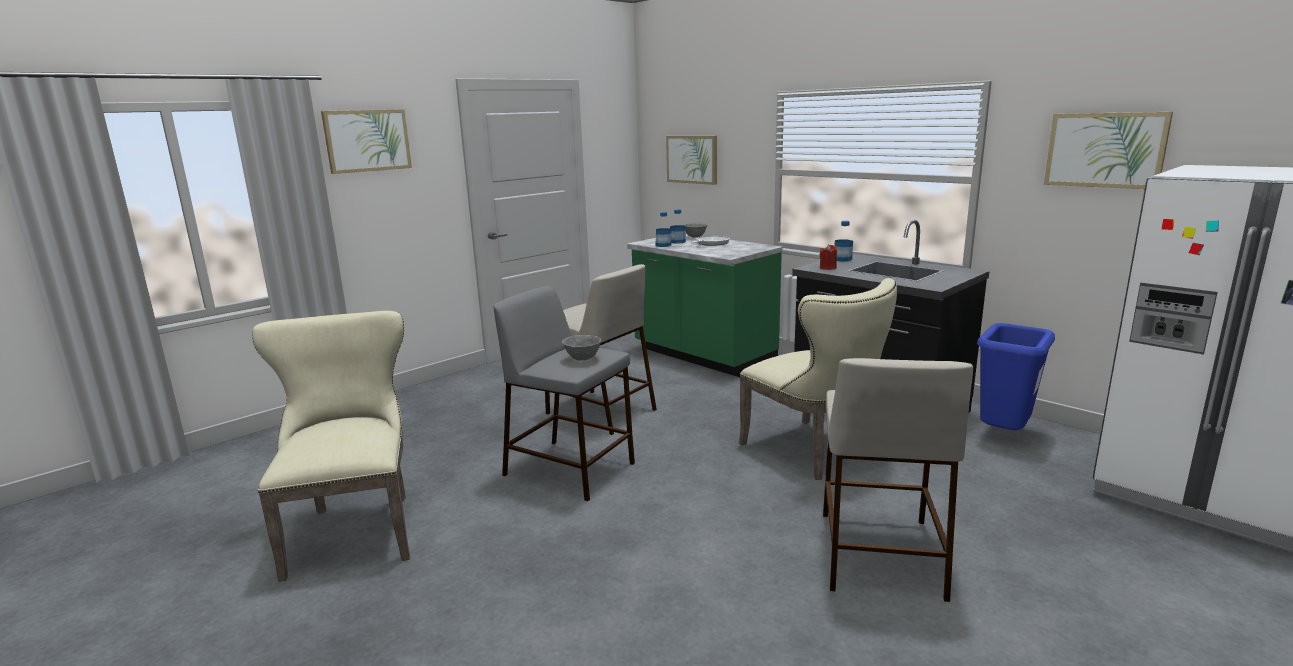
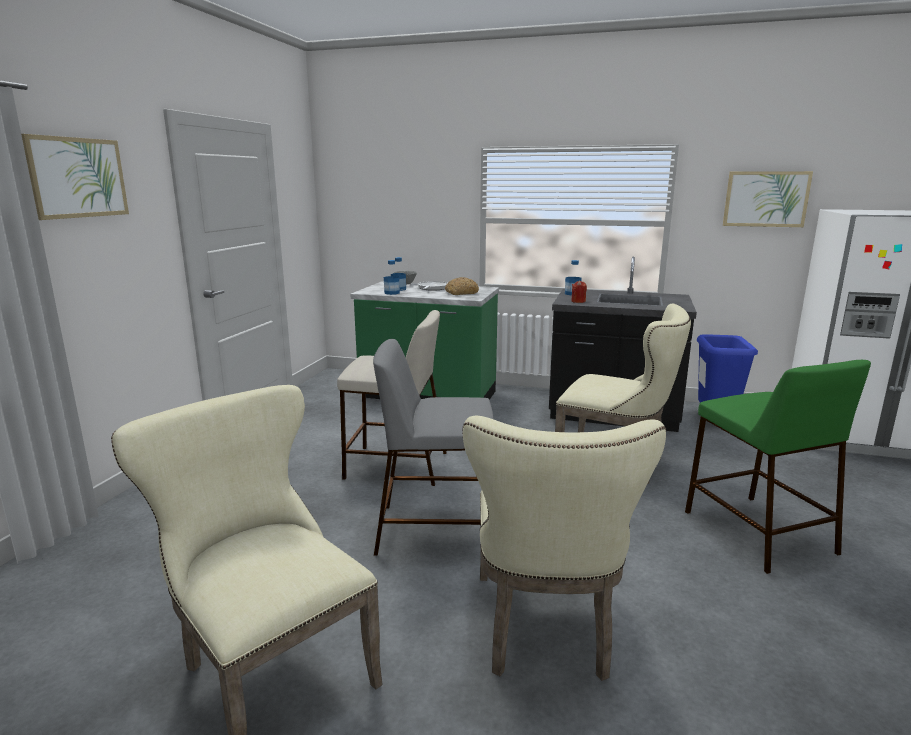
camera: 30 degrees left, 0 degrees up
grey bowl [562,335,602,361] -> none
picture [666,136,717,185] -> none
beige stool [823,358,973,602] -> green stool [685,360,871,574]
none -> bread [445,277,479,295]
none -> beige chair [462,416,666,681]

